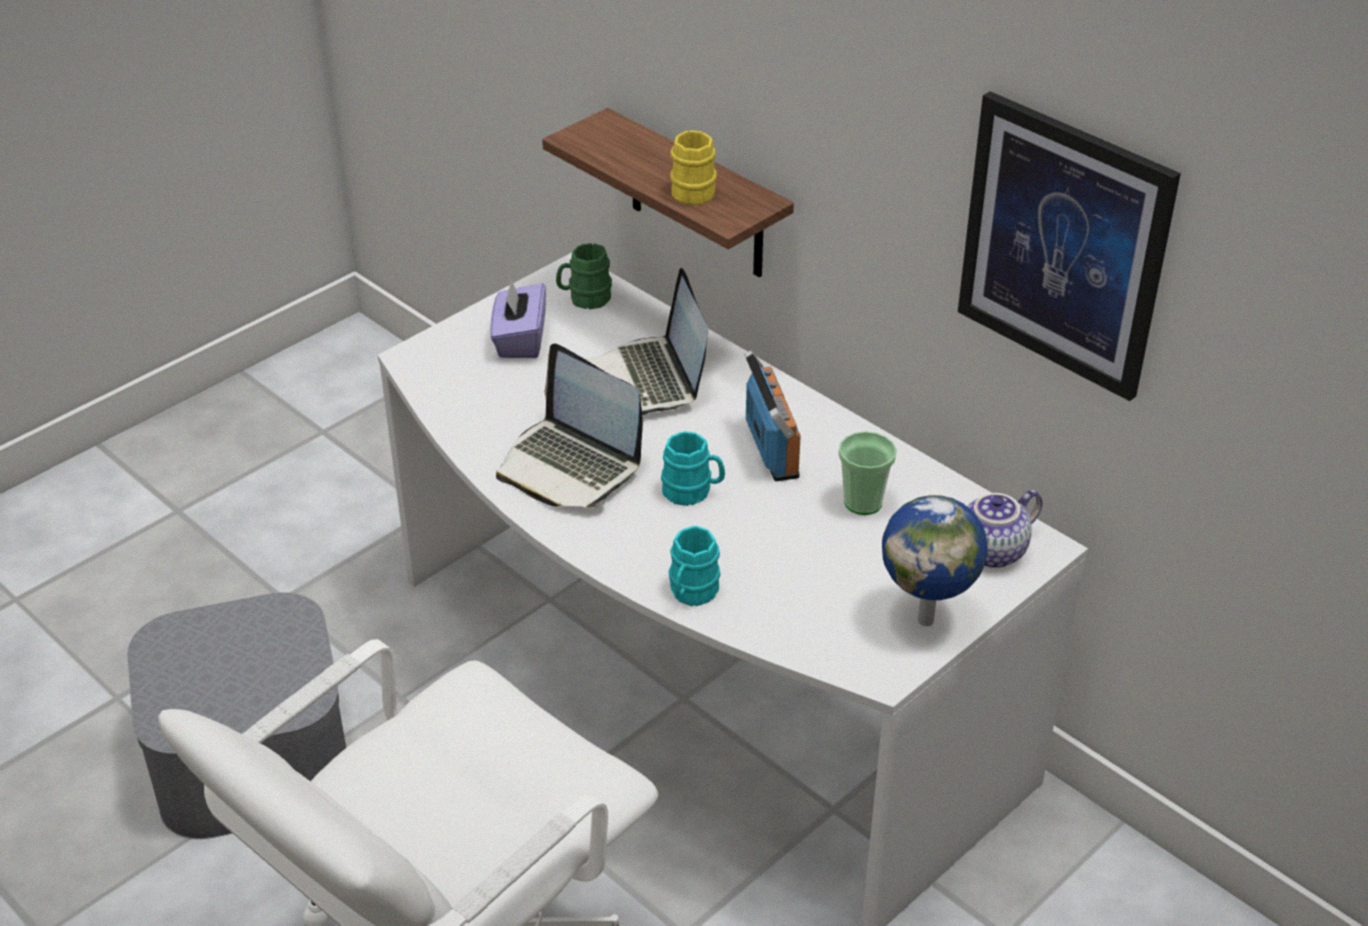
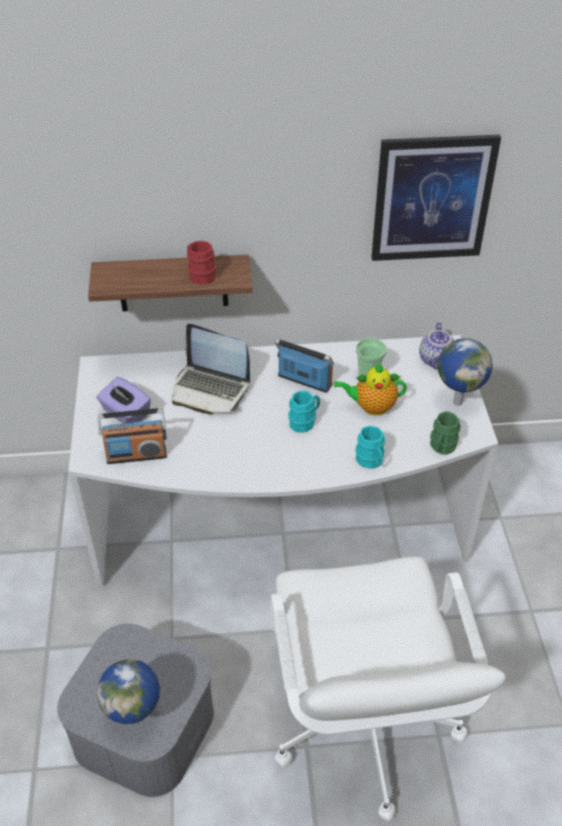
camera: 50 degrees left, 5 degrees up
laptop [496,344,643,507] -> none
green mug [556,243,612,309] -> green mug moved to [430,411,461,455]
yellow mug [670,130,717,205] -> red mug [187,241,216,284]
none -> radio [97,408,167,464]
none -> globe [97,659,160,725]
none -> teapot [334,363,407,416]

